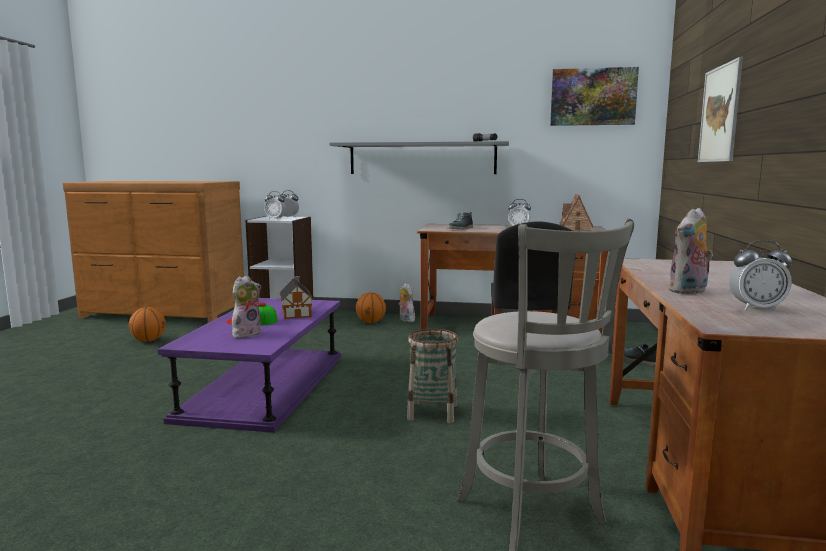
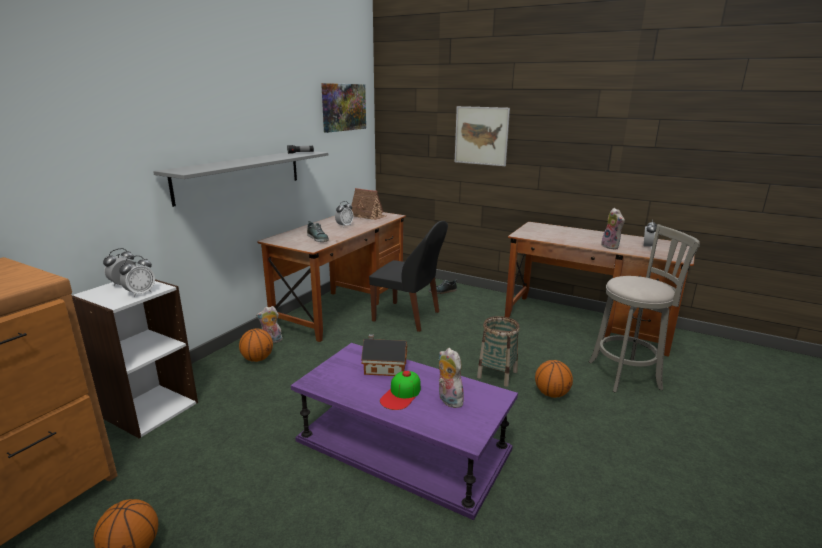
camera: 70 degrees left, 10 degrees up
none -> basketball [535,360,573,398]

